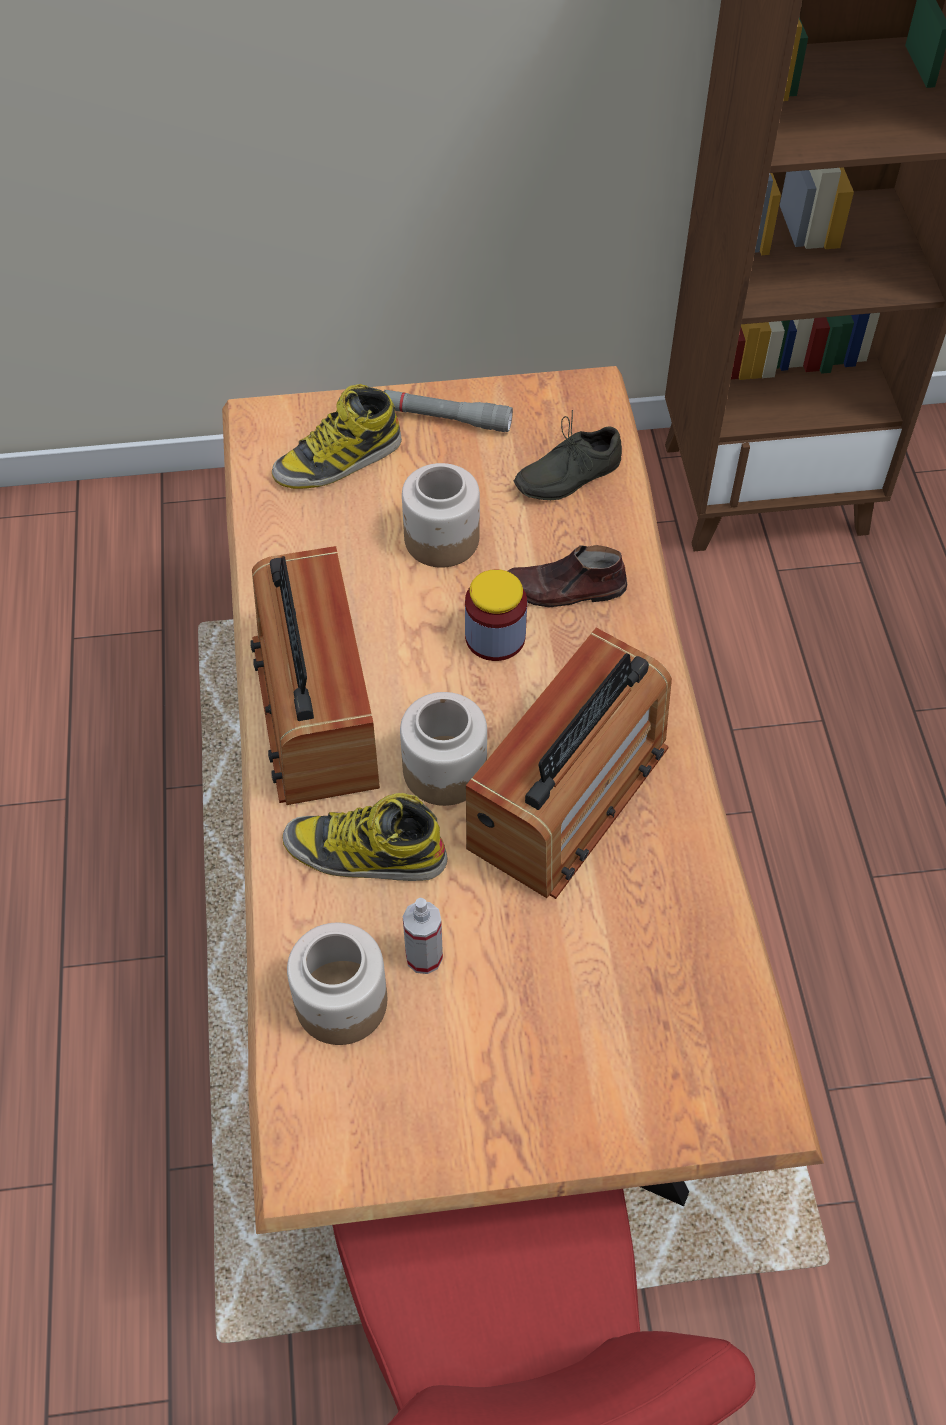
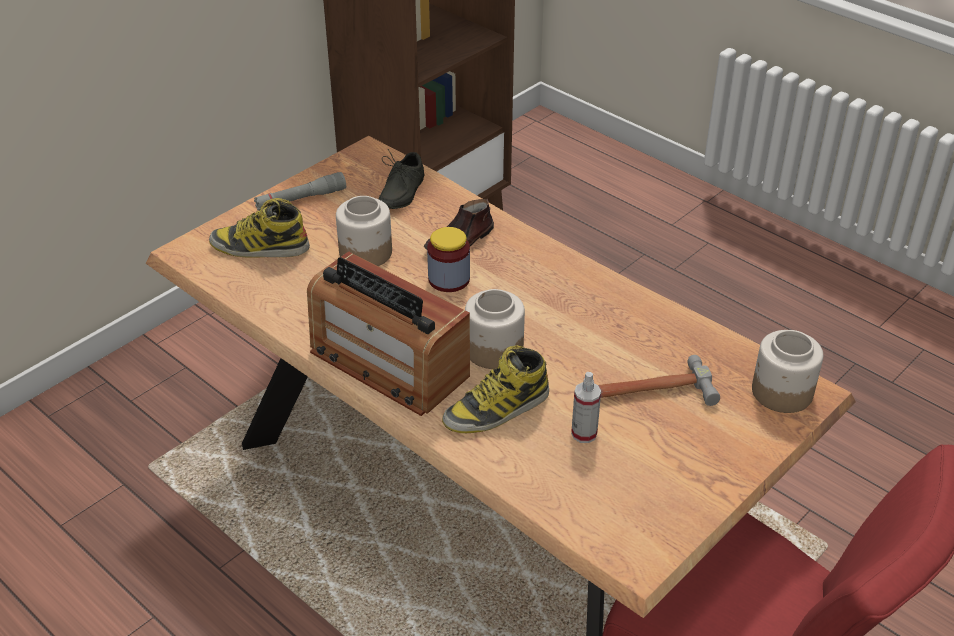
camera: 40 degrees left, 15 degrees down
boot [272,384,402,489] -> boot turned 75 degrees clockwise [209,198,310,257]
jar [287,923,387,1045] -> jar moved to [752,330,823,413]
radio [466,628,672,899] -> none
none -> hammer [598,355,720,406]

